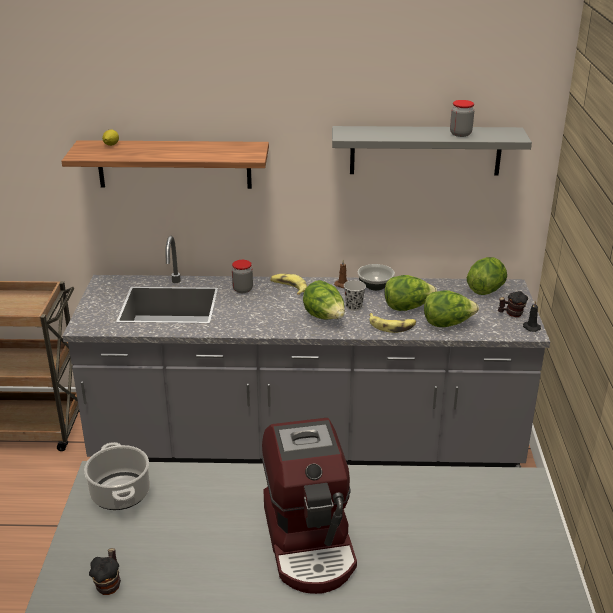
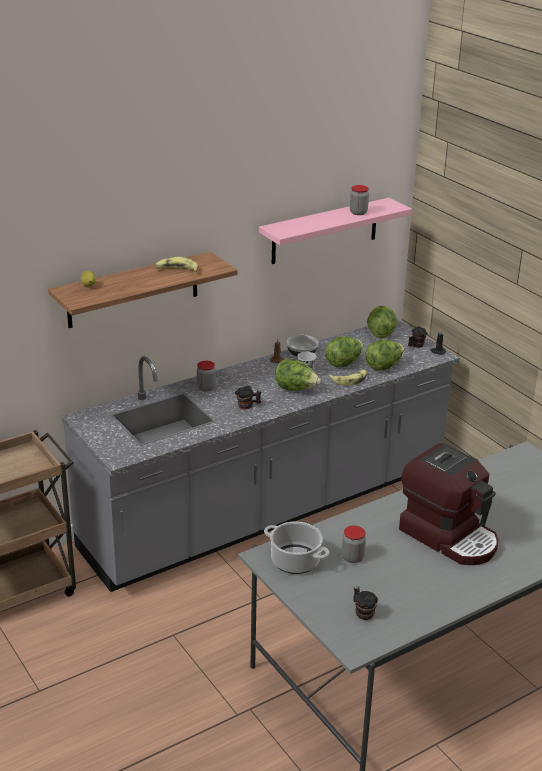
camera: 35 degrees left, 0 degrees up
banana [270,274,307,295] -> banana moved to [155,257,198,272]
grey shelf [332,126,532,176] -> pink shelf [259,198,412,264]
none -> mug [235,386,261,409]
none -> jar [342,526,366,563]

